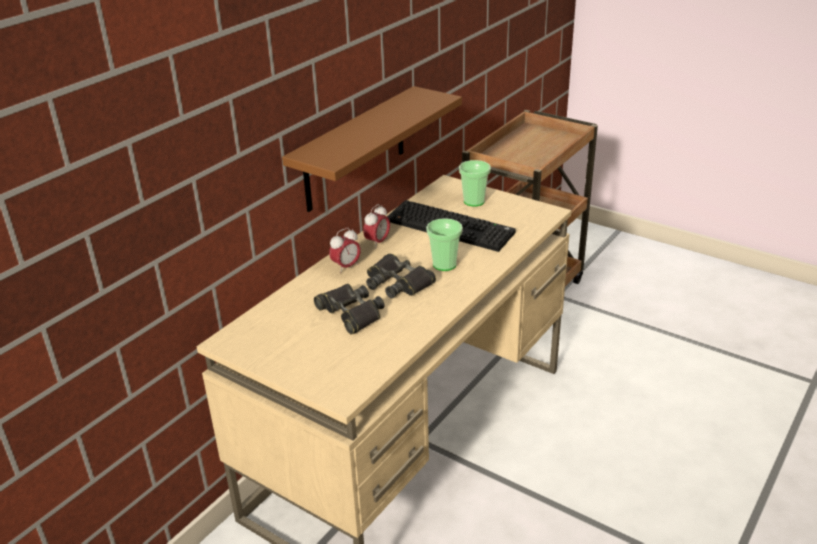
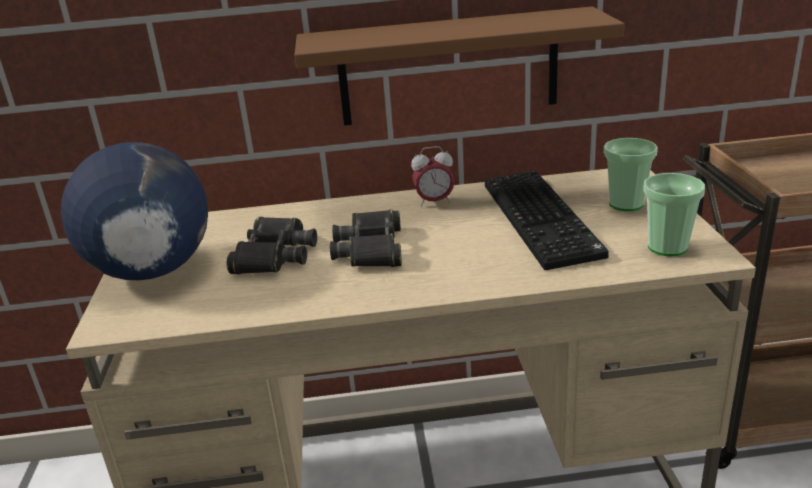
camera: 50 degrees right, 5 degrees down
alarm clock [329,228,361,273] -> none
cup [426,218,463,271] -> cup moved to [643,173,705,256]
none -> globe [61,142,208,280]

